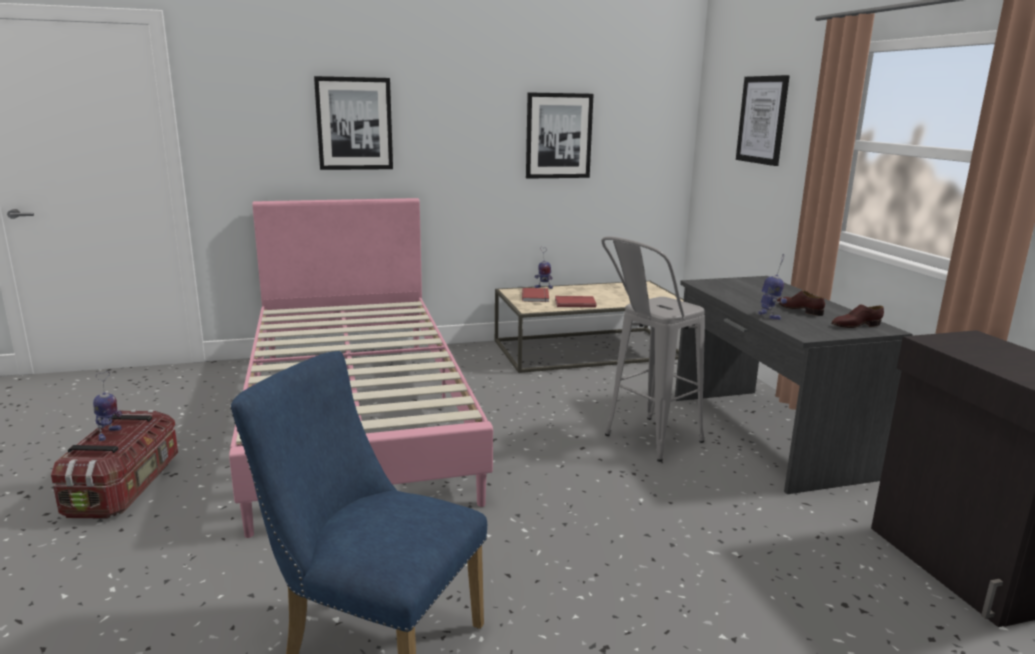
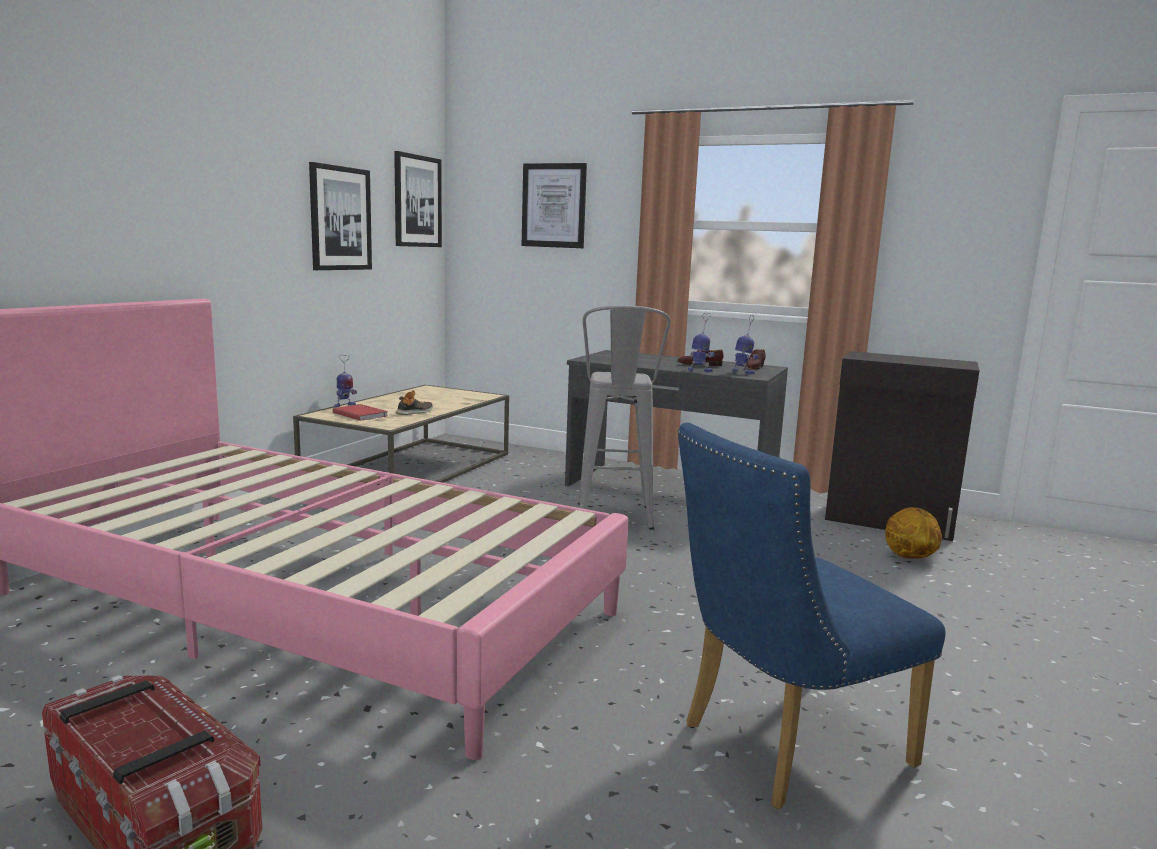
camera: 50 degrees left, 5 degrees down
toy robot [93,371,122,441] -> toy robot moved to [732,315,759,374]
picture [314,76,393,170] -> picture moved to [394,151,442,247]
red book [555,296,596,308] -> shoe [396,390,433,415]
none -> basketball [885,507,942,559]

